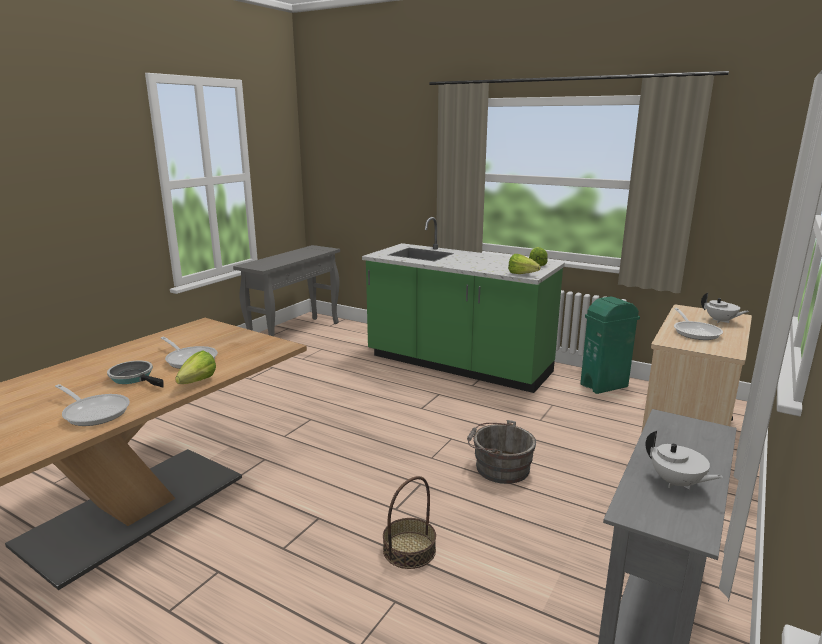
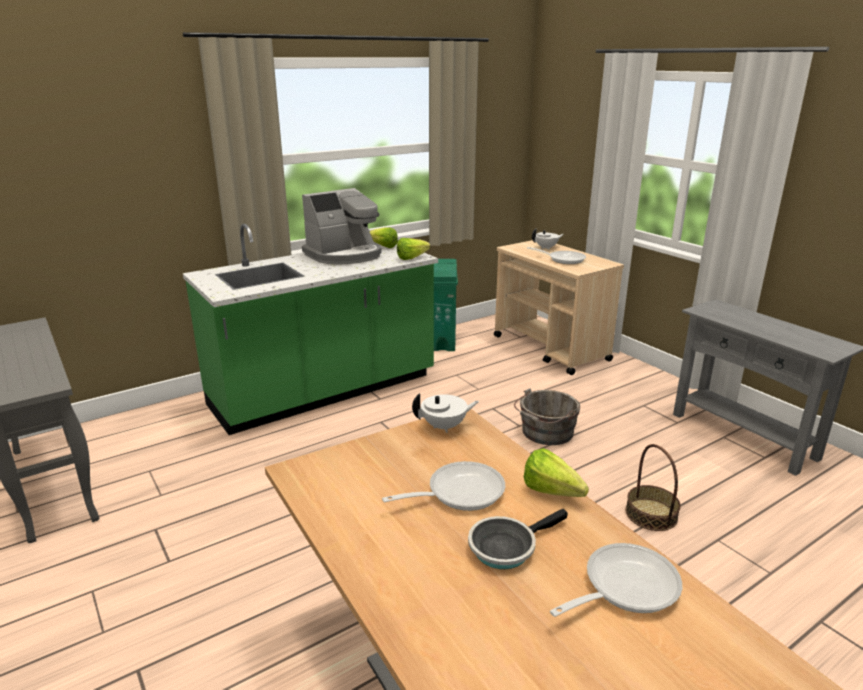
camera: 65 degrees left, 5 degrees up
white teapot [645,431,723,489] -> white teapot moved to [412,393,479,433]
none -> coffee machine [302,188,382,265]

